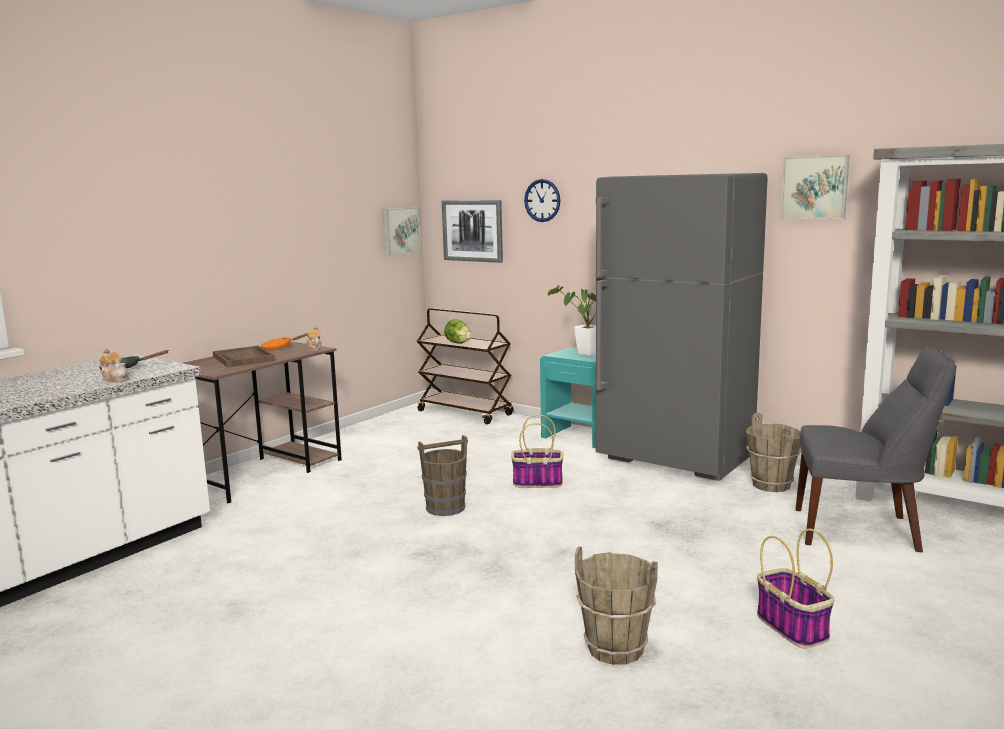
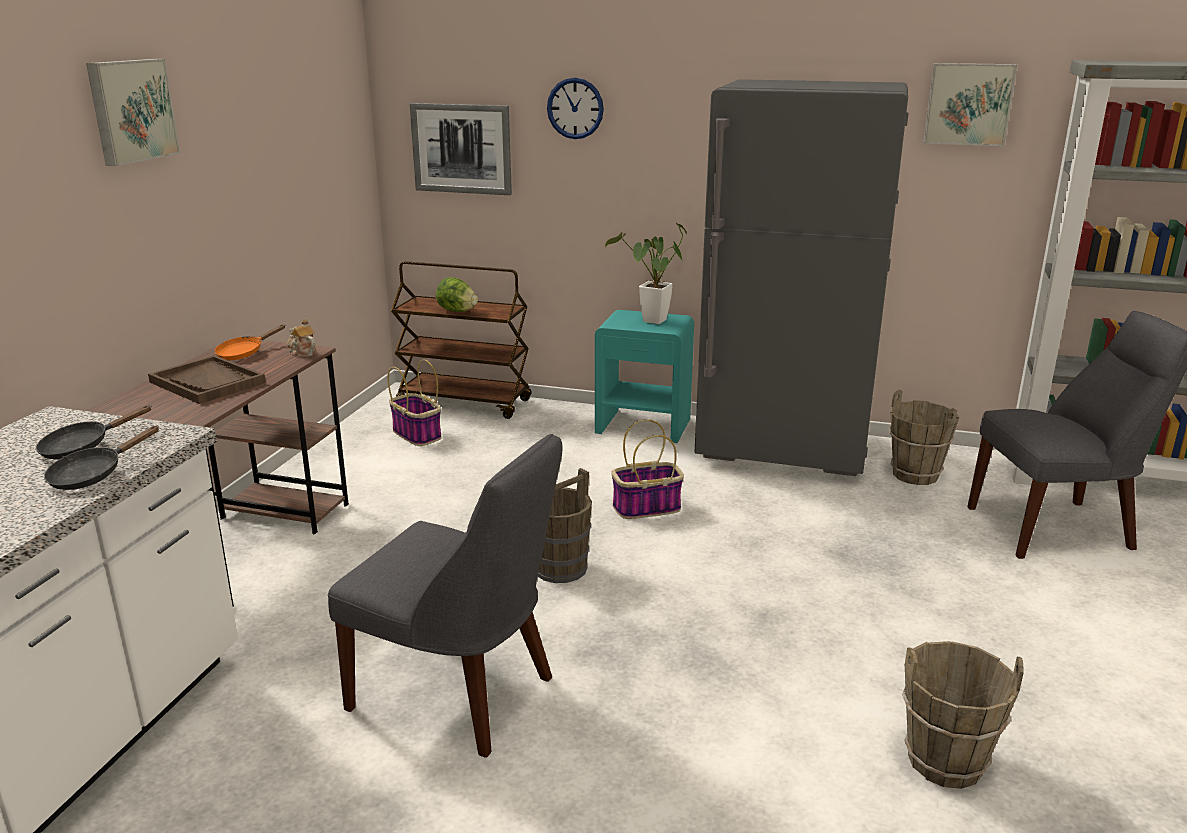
camera: 20 degrees left, 10 degrees up
teapot [99,348,129,382] -> black frying pan [44,426,159,490]
picture [383,207,420,256] -> picture moved to [86,59,180,166]
basket [757,529,835,648] -> basket moved to [387,359,442,446]
none -> grey chair [328,434,562,758]

